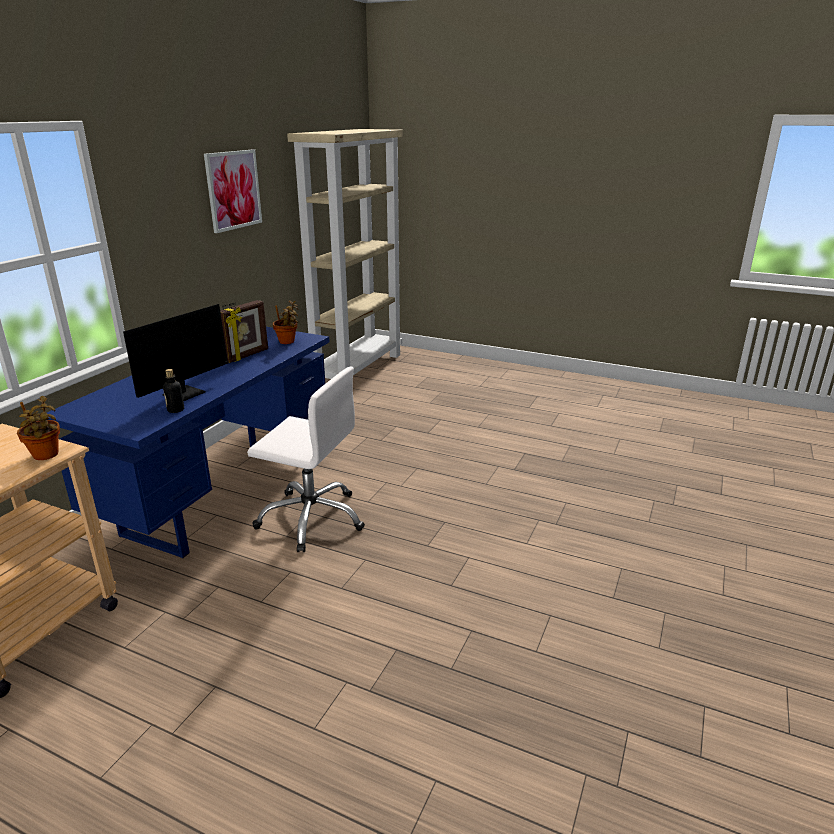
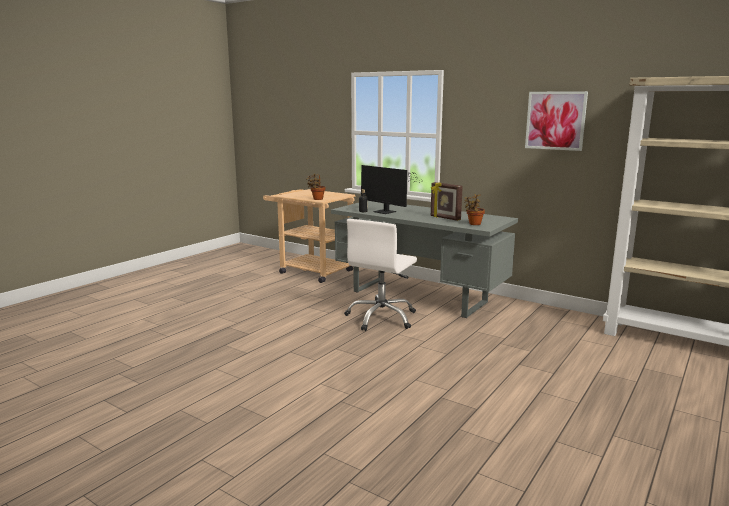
camera: 100 degrees right, 10 degrees down
blue desk [47,327,330,559] -> grey desk [331,201,518,318]

